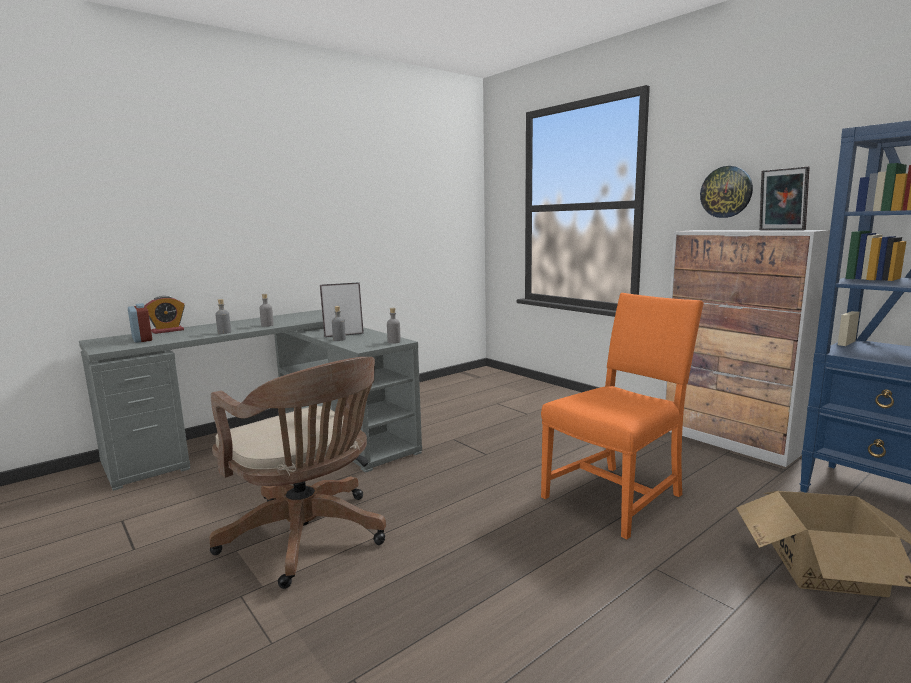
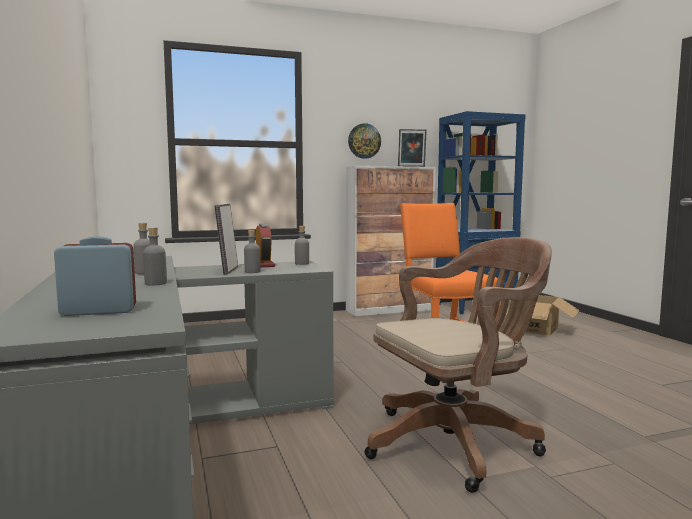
camera: 70 degrees left, 5 degrees down
alarm clock [145,296,185,334] -> alarm clock moved to [255,224,275,267]

